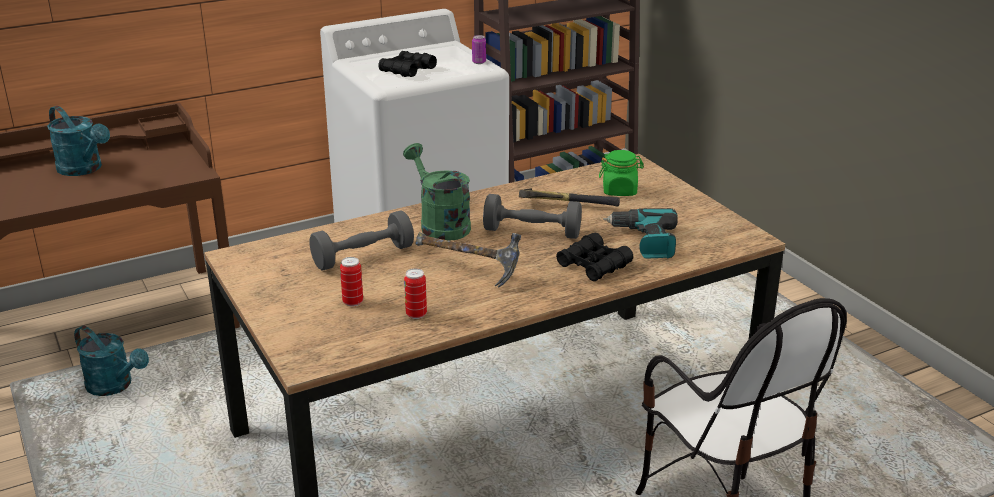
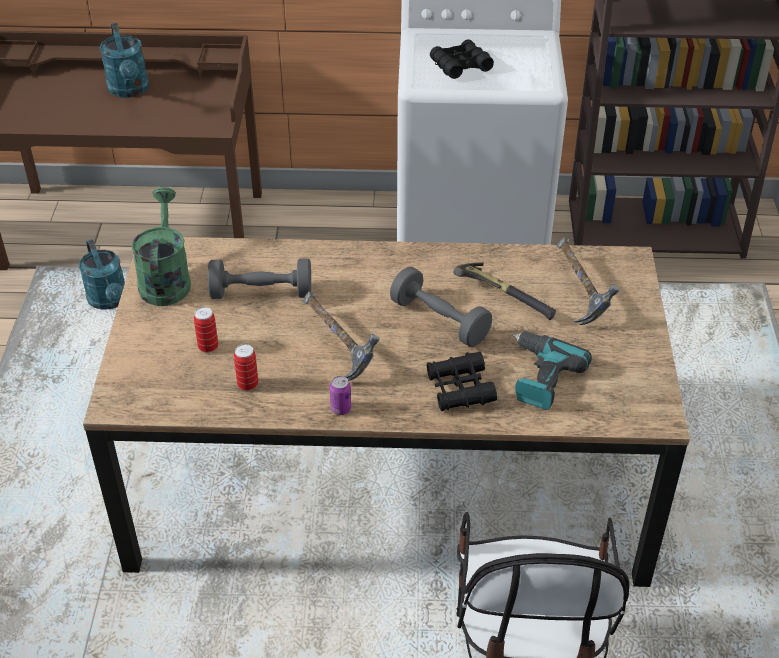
camera: 30 degrees right, 15 degrees up
green watering can [403,143,471,241] -> green watering can moved to [131,187,191,306]
can [472,35,486,64] -> can moved to [330,376,351,415]
green jar [599,150,644,196] -> hammer [556,237,620,325]

